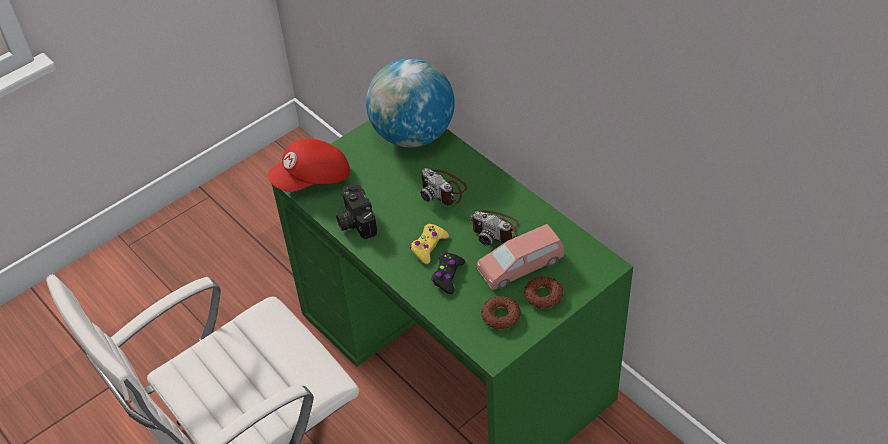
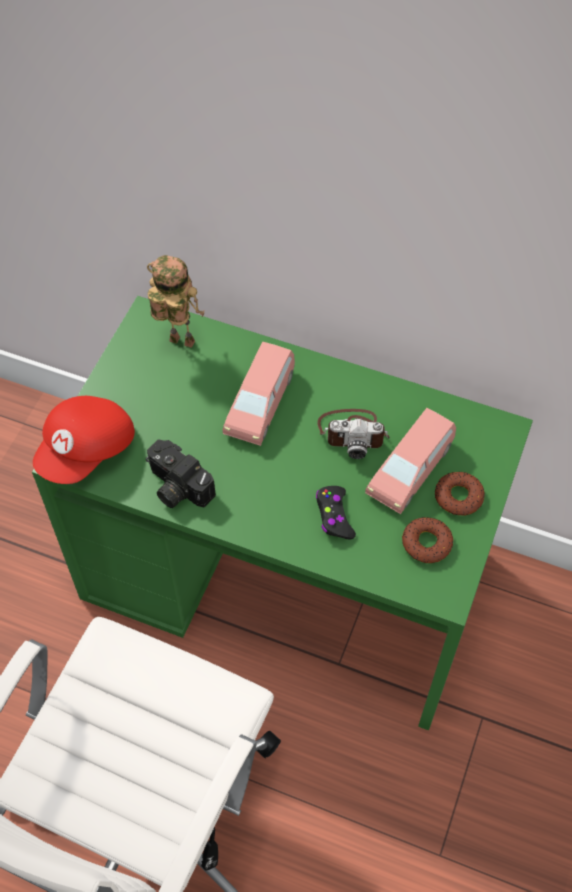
camera: 30 degrees left, 10 degrees up
globe [366,58,455,147] -> toy robot [147,255,205,348]
yellow game controller [410,224,449,264] -> none
camera [420,168,467,205] -> pink toy car [223,341,295,446]

